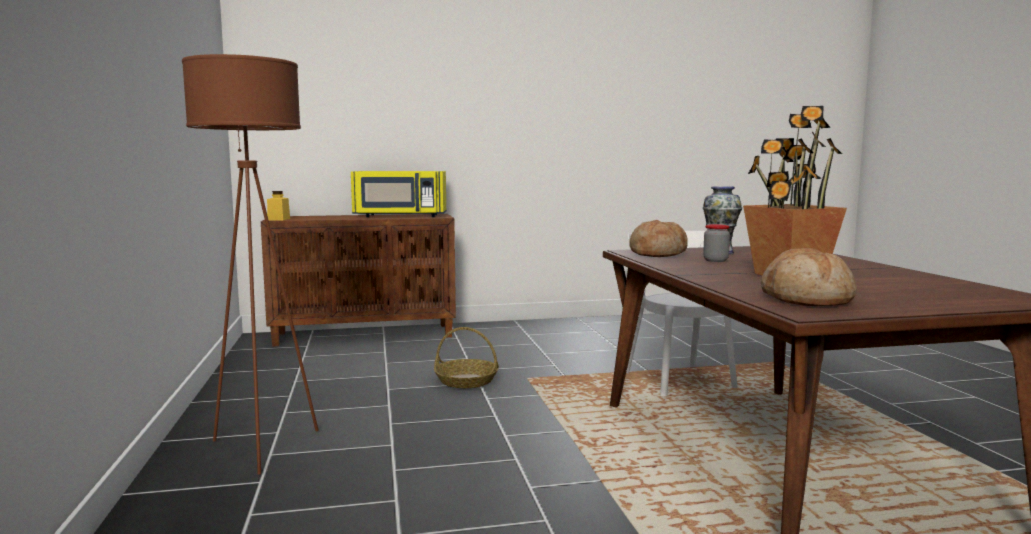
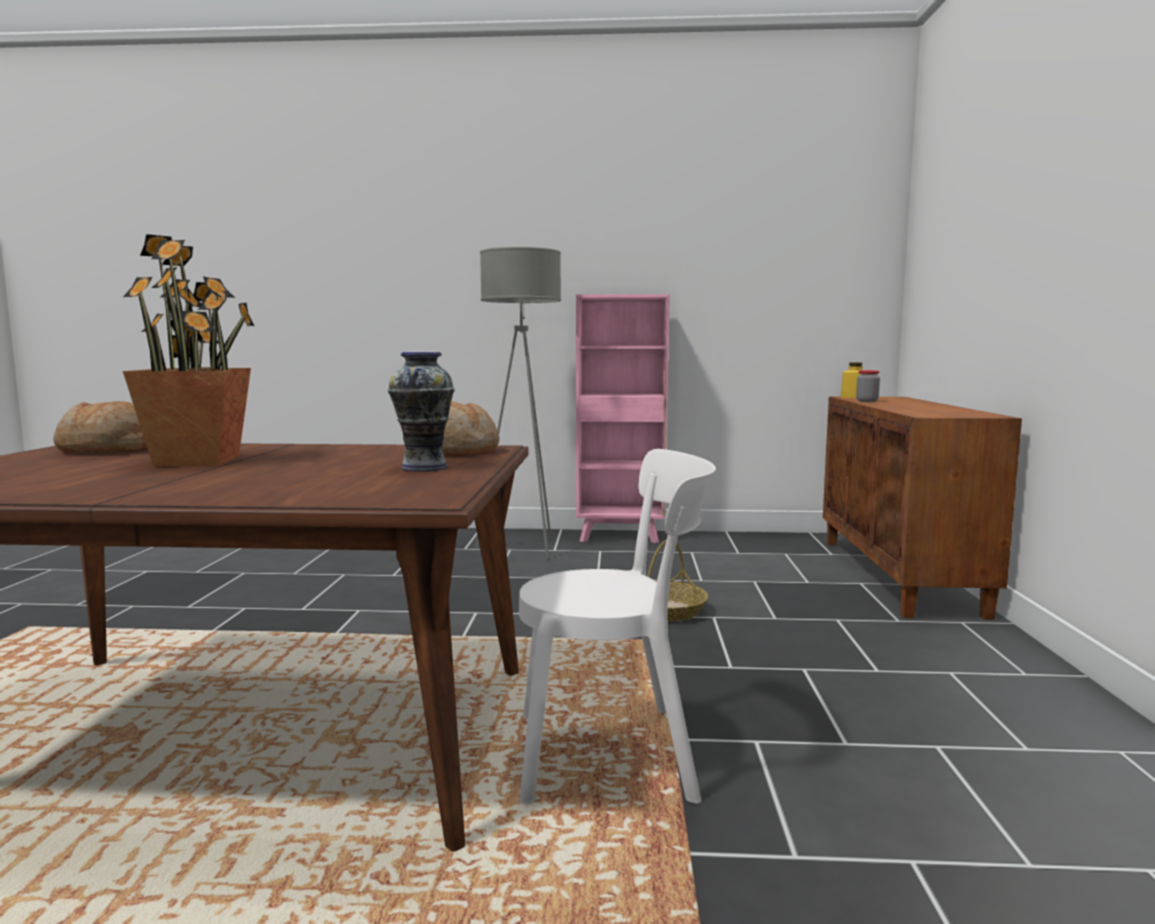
camera: 105 degrees right, 0 degrees up
brown floor lamp [182,54,319,475] -> grey floor lamp [476,247,561,559]
yellow microwave [351,171,446,217] -> none
jar [703,224,730,262] -> jar moved to [856,370,880,402]
none -> pink bookcase [576,294,670,543]

